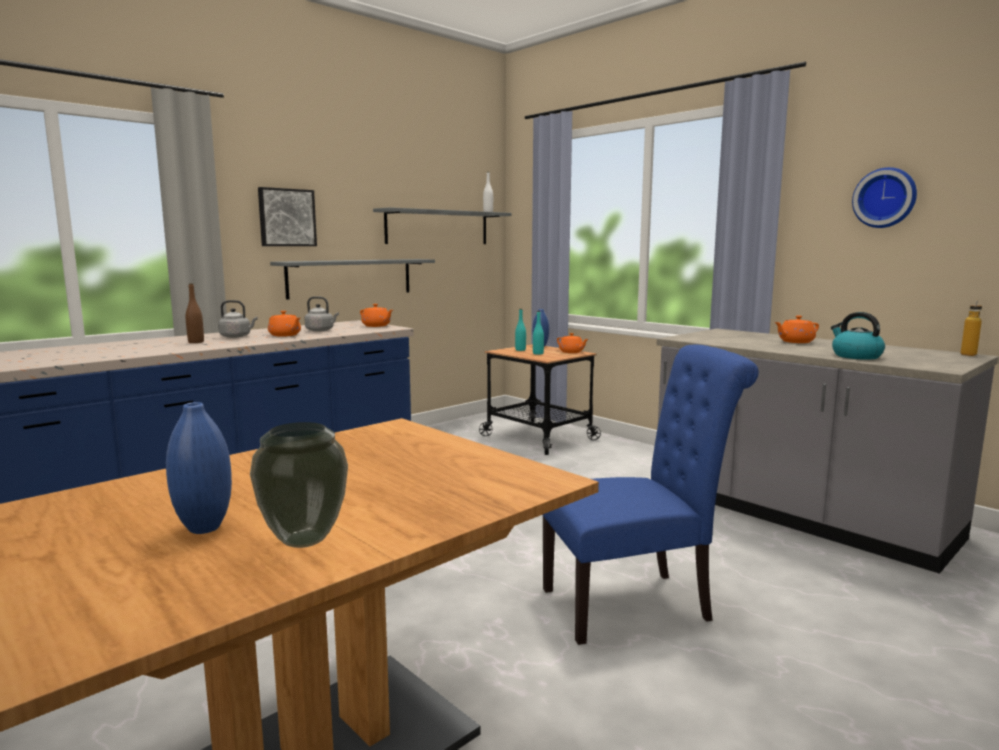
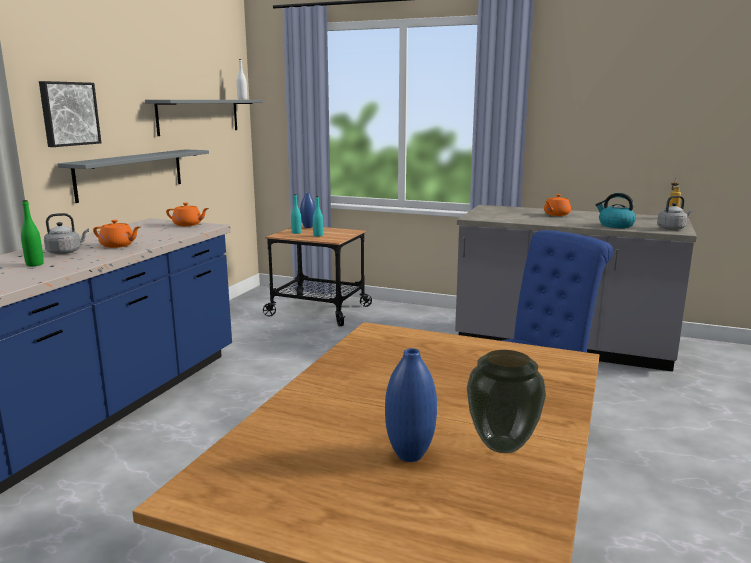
camera: 25 degrees left, 5 degrees up
brown bottle [186,283,204,343] -> green bottle [21,200,44,266]
grey kettle [305,296,339,332] -> grey kettle moved to [657,195,693,230]
orange teapot [557,333,589,353] -> none
wall clock [852,167,917,228] -> none

